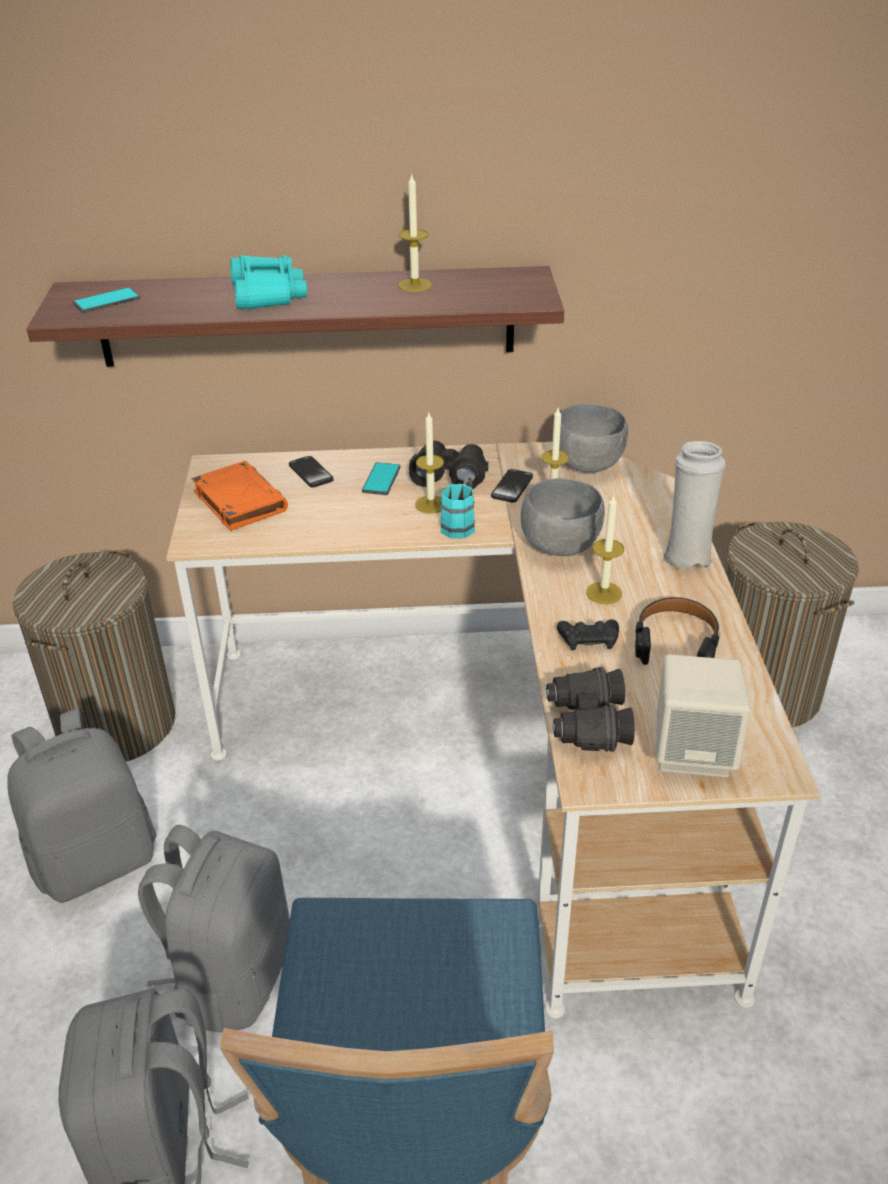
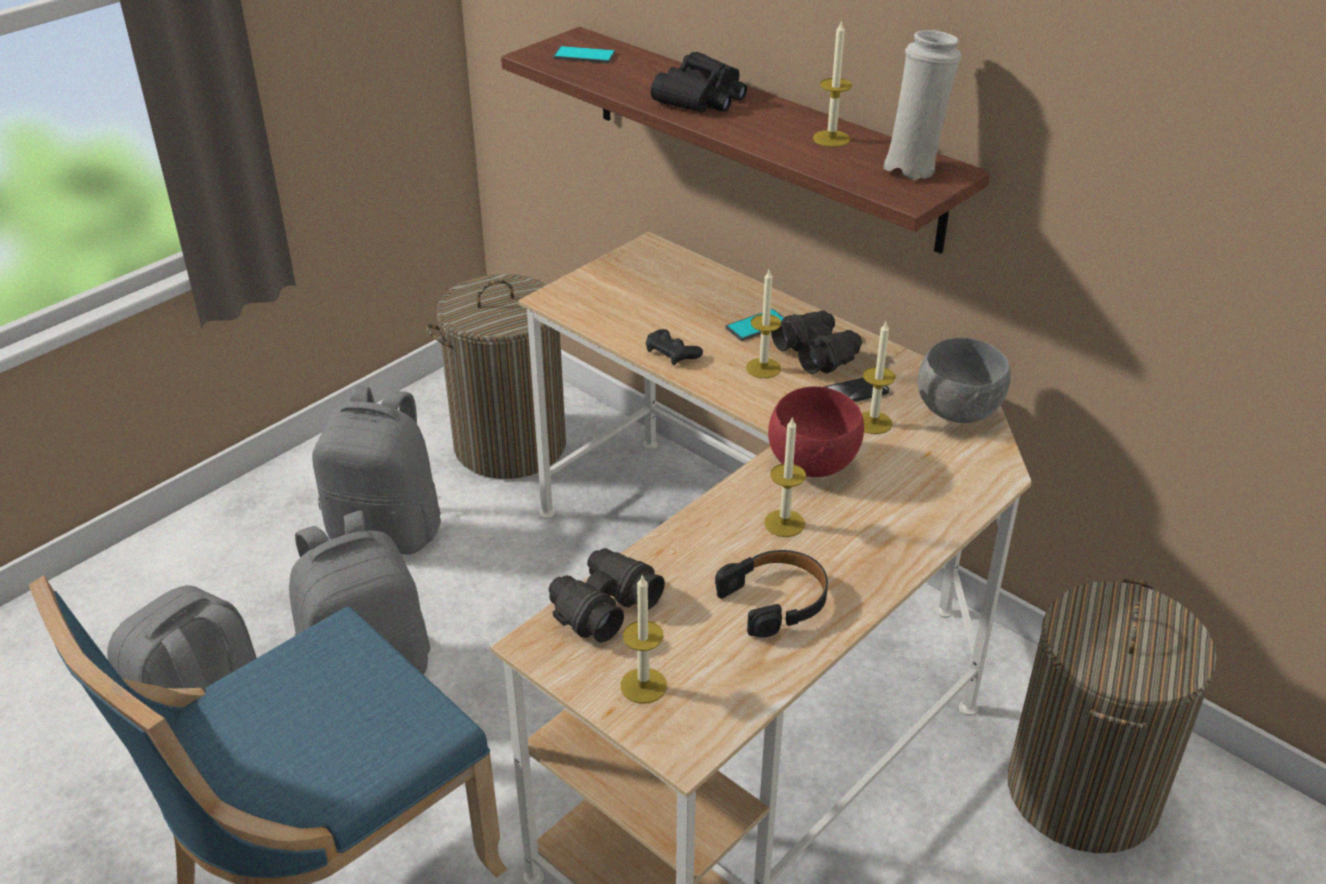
camera: 45 degrees right, 0 degrees up
orange book [192,461,288,531] -> none
turquoise binoculars [230,255,307,310] -> black binoculars [651,52,747,113]
phone [289,456,333,487] -> none
turquoise mug [440,477,475,539] -> none
grey bowl [521,478,605,556] -> red bowl [768,387,864,477]
black game controller [557,619,619,651] -> black game controller moved to [646,329,703,365]
beige speaker [656,654,751,777] -> candle [621,574,667,704]
white vase [663,441,726,569] -> white vase moved to [883,30,961,180]

